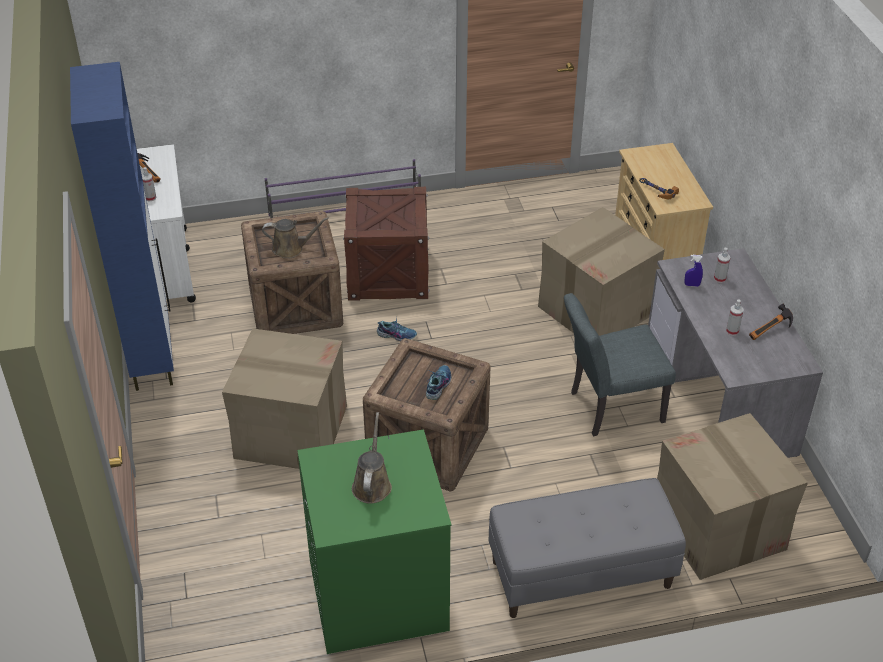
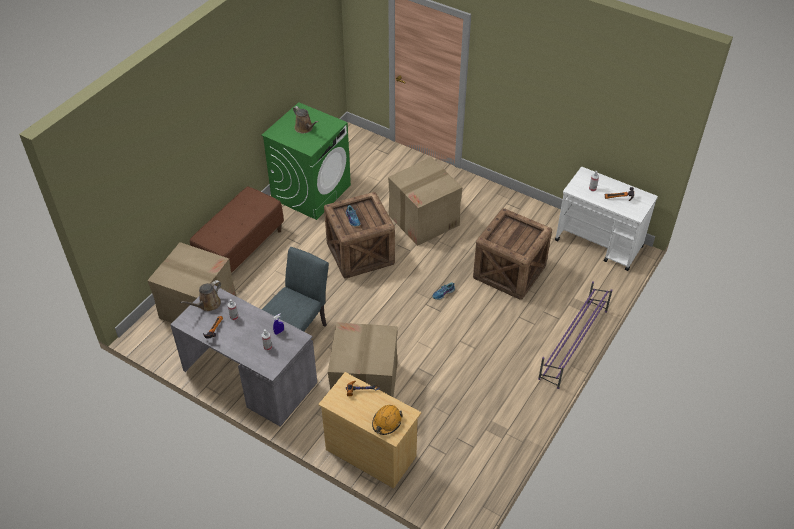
camera: 135 degrees right, 5 degrees up
blue cabinet [70,62,174,391] -> none
brown watering can [262,217,329,259] -> brown watering can moved to [180,280,221,311]
crate [343,187,430,301] -> none
grey bench [489,478,686,618] -> brown bench [190,186,284,273]
none -> orange hard hat [372,405,403,435]

